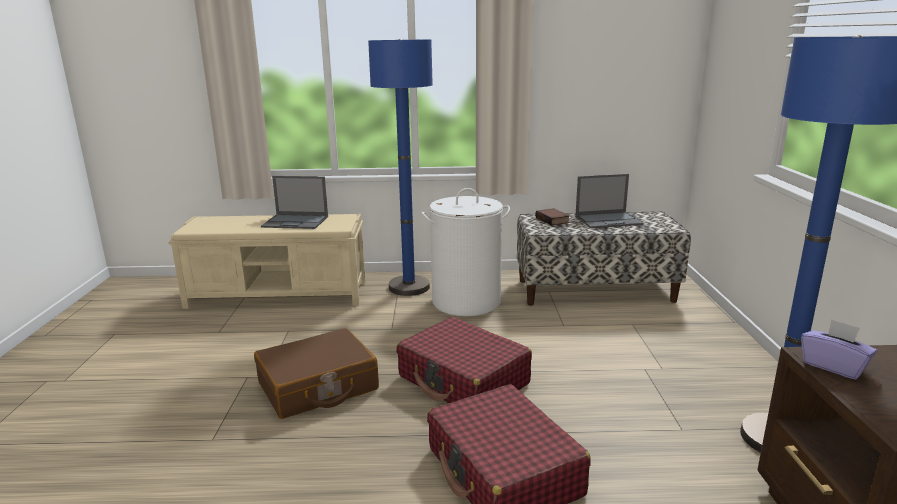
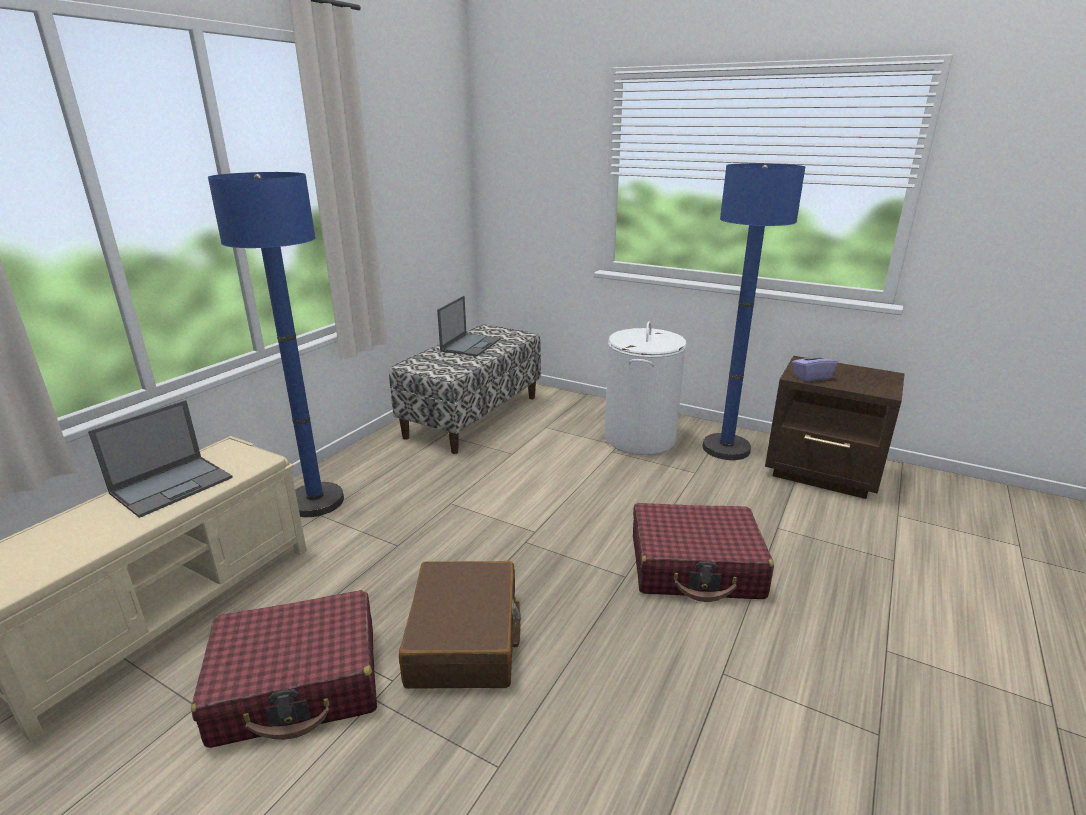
camera: 60 degrees left, 5 degrees up
red suitcase [396,317,532,403] -> red suitcase moved to [191,590,377,748]
white laundry basket [422,188,510,316] -> white laundry basket moved to [605,321,687,455]
book [535,208,570,226] -> none

